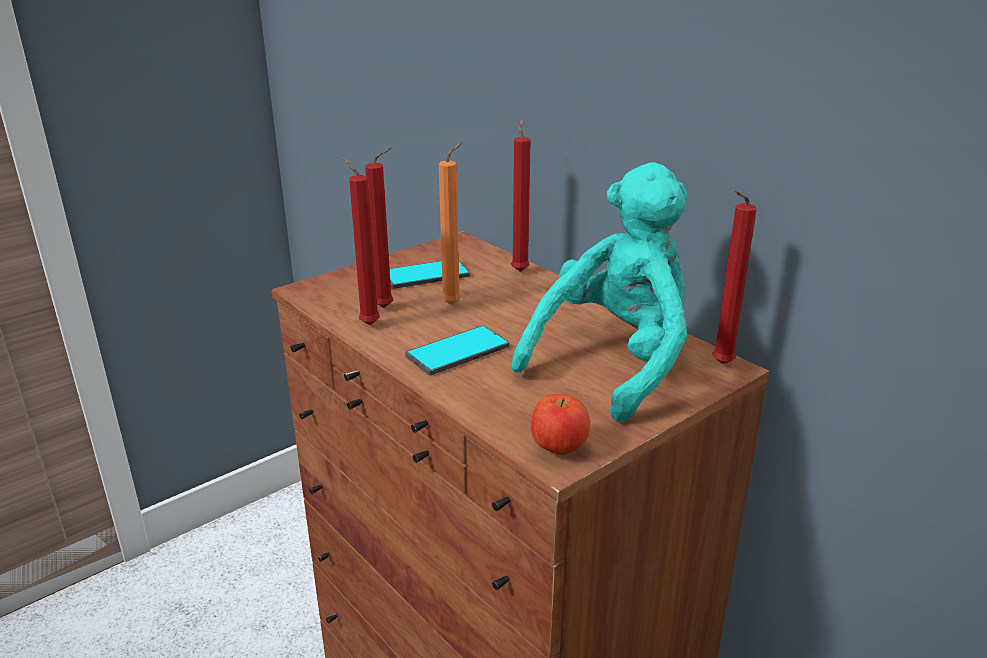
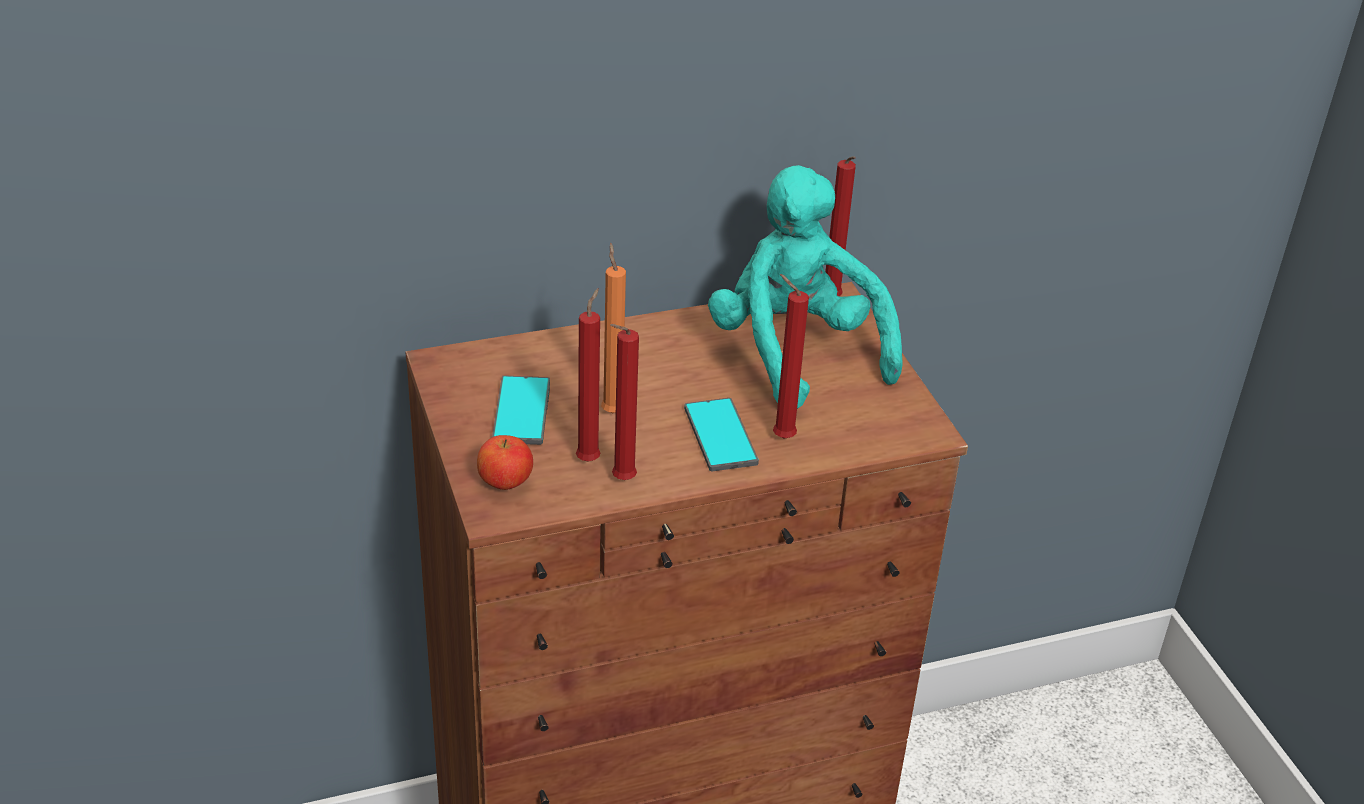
camera: 70 degrees left, 10 degrees up
red candle [511,119,531,272] -> red candle moved to [773,274,809,439]
apple [531,394,590,455] -> apple moved to [477,435,533,490]

